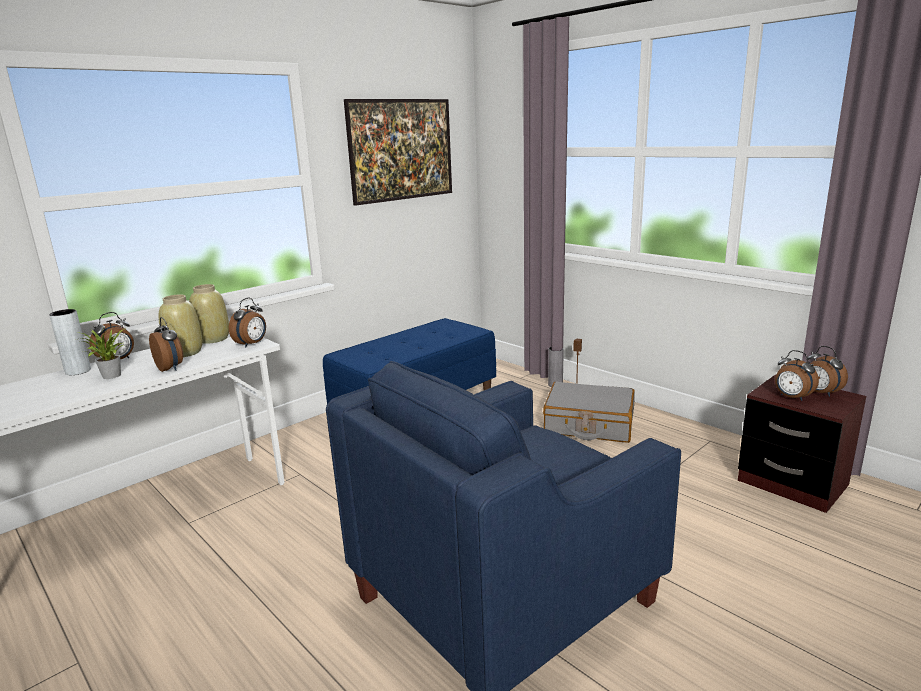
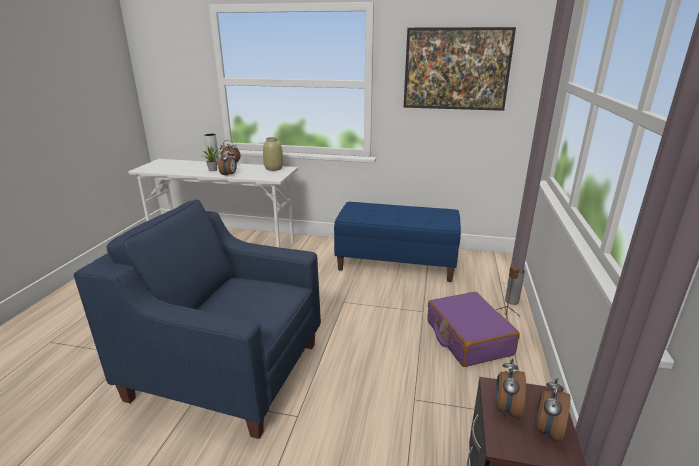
camera: 55 degrees right, 5 degrees up
beige vase [159,295,203,357] -> none
alarm clock [229,298,266,347] -> none
grey suitcase [543,382,635,443] -> purple suitcase [427,292,520,367]

